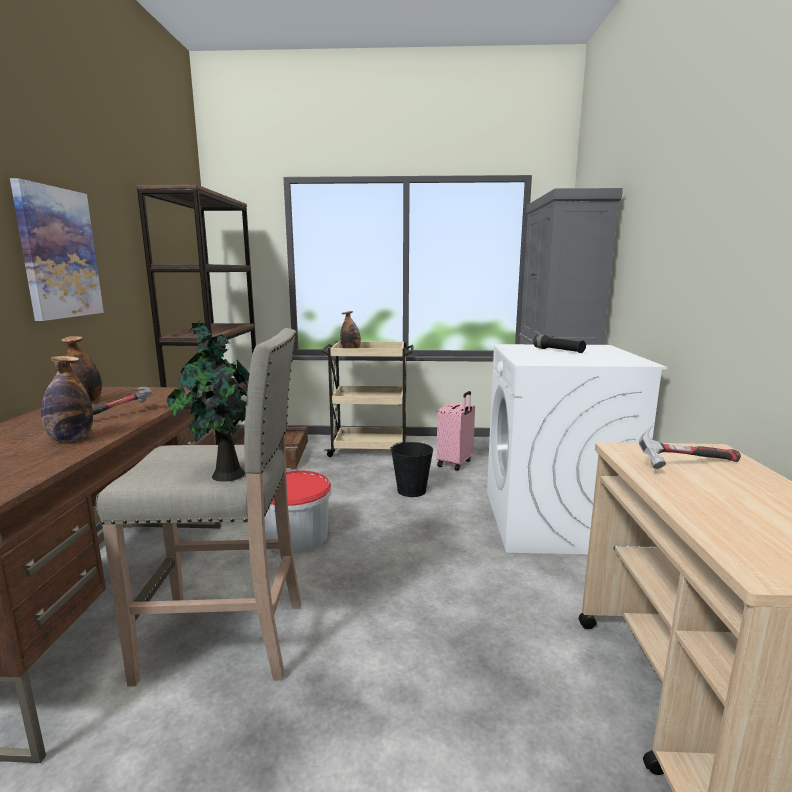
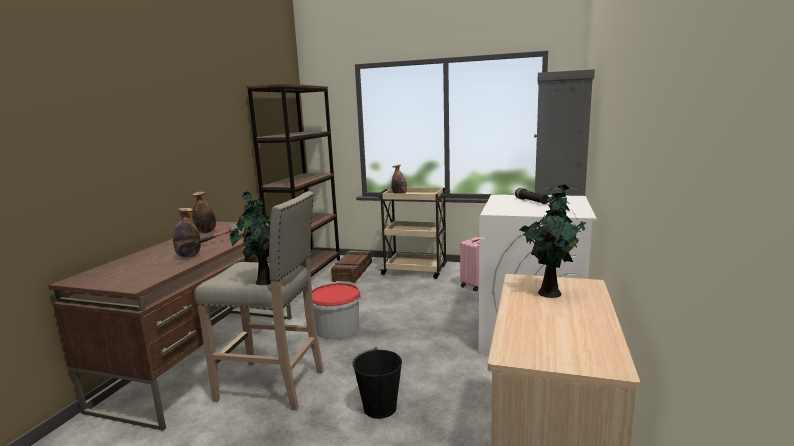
camera: 15 degrees right, 0 degrees up
picture [10,178,104,321] -> none
black bucket [391,440,433,497] -> black bucket moved to [352,347,402,419]
hammer [639,426,741,469] -> potted plant [519,184,586,298]

